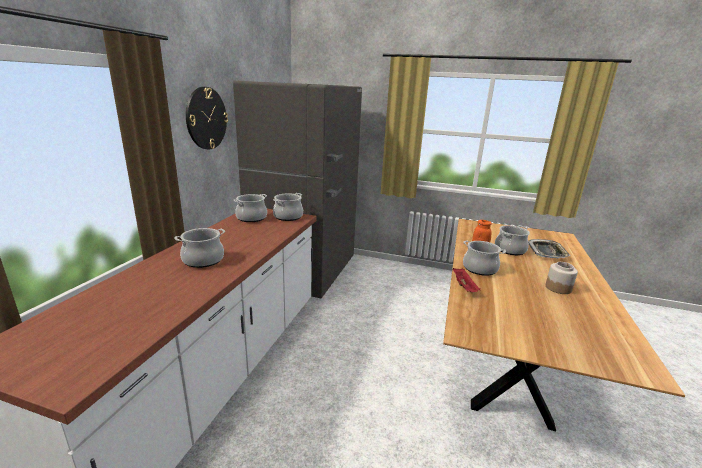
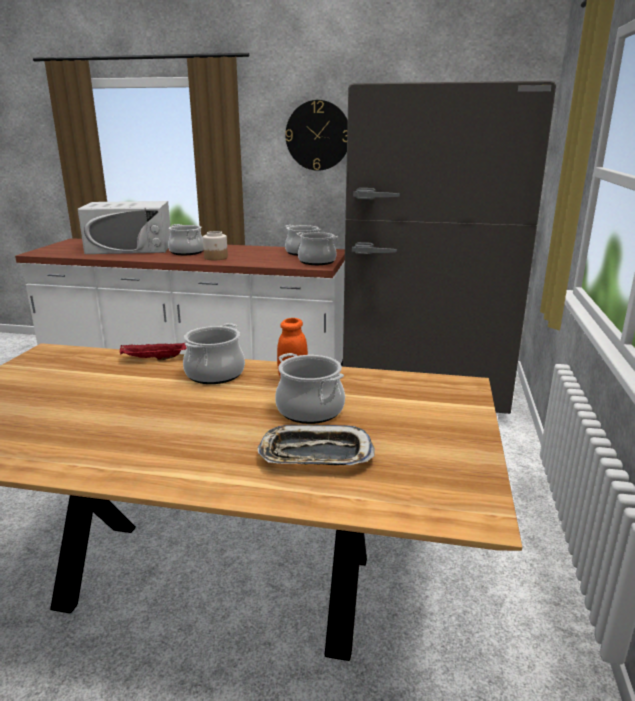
camera: 85 degrees right, 0 degrees up
jar [546,262,578,294] -> jar moved to [203,231,228,260]
none -> white microwave [78,201,170,254]

